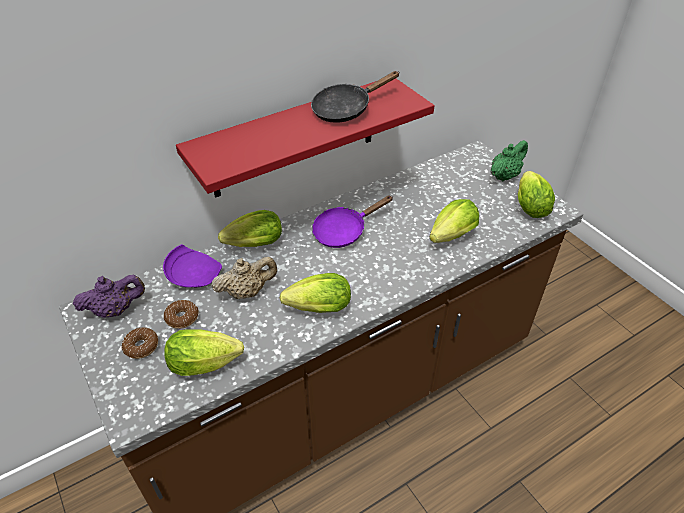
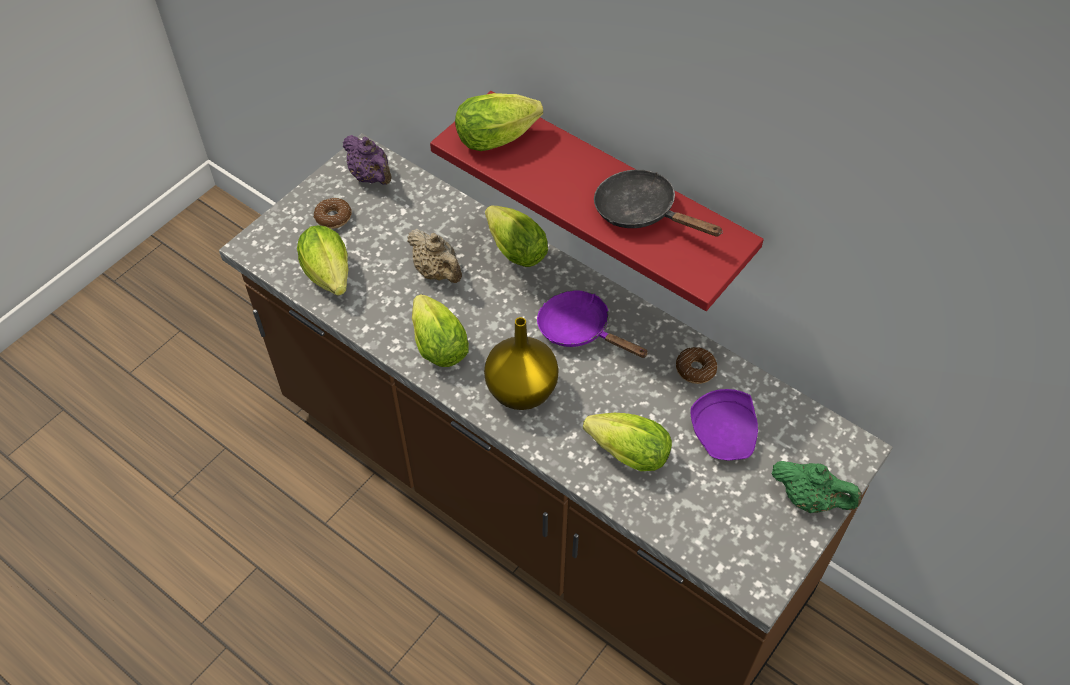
camera: 70 degrees right, 10 degrees up
purple plate [163,244,222,287] -> purple plate moved to [690,389,758,460]
donut [164,300,199,329] -> donut moved to [676,347,717,384]
lettuce [518,171,555,218] -> lettuce moved to [455,93,543,151]
none -> yellow vase [484,317,559,410]

